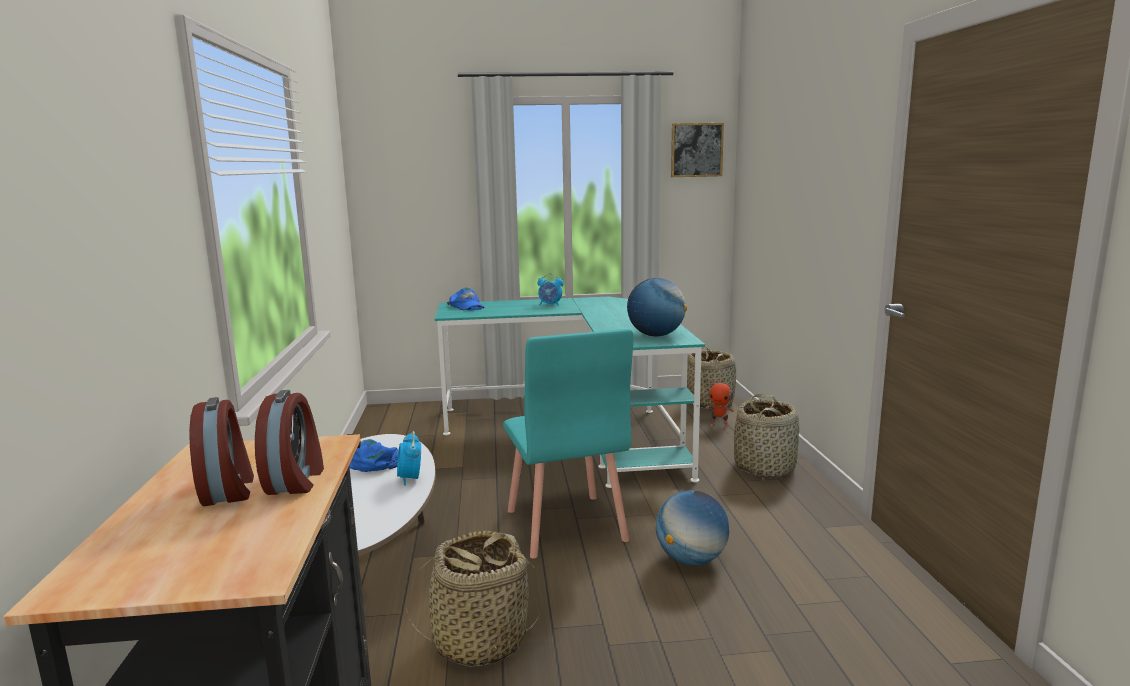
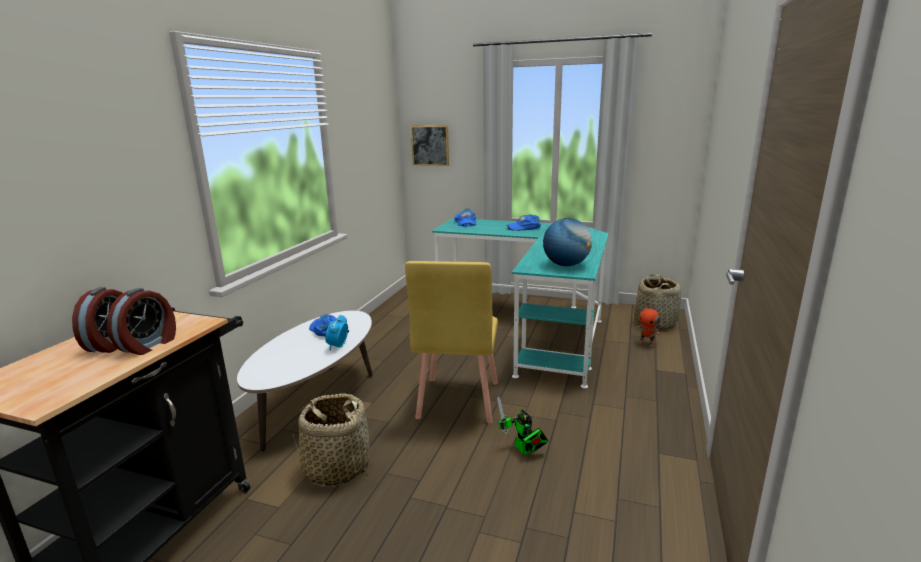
camera: 25 degrees right, 5 degrees up
turquoise chair [503,329,633,559] -> yellow chair [405,261,498,424]
alarm clock [538,273,563,306] -> blue cap [507,215,541,231]
globe [656,490,729,565] -> toy robot [497,397,549,455]
picture [671,123,724,177] -> picture moved to [411,126,449,166]
basket [734,394,799,478] -> none

